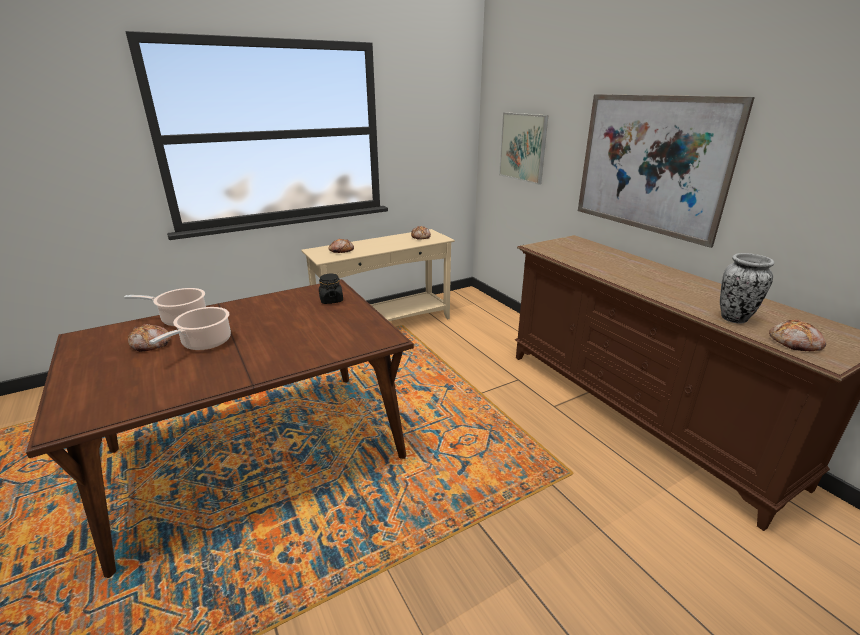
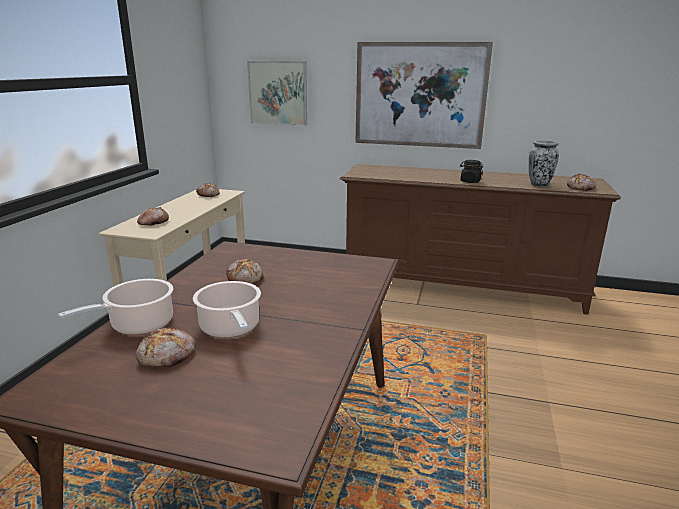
camera: 45 degrees left, 5 degrees down
black jar [319,274,343,304] -> black jar moved to [460,160,483,183]
none -> bread [226,259,263,284]

